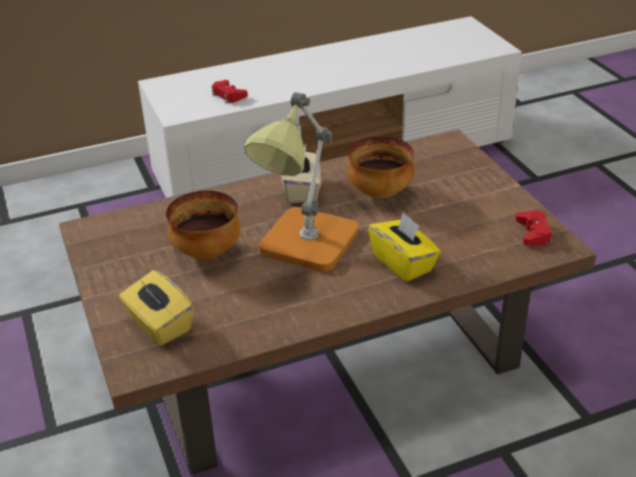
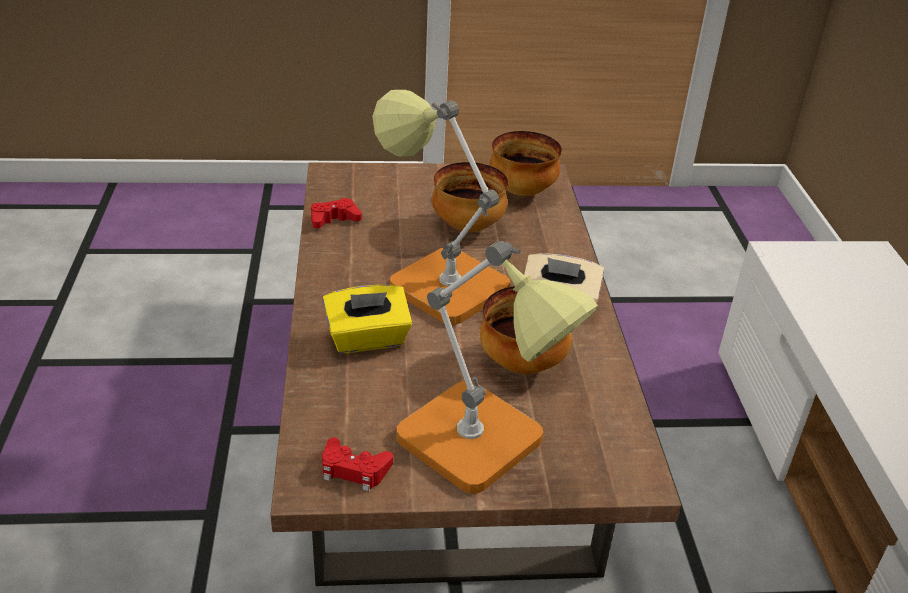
camera: 105 degrees right, 0 degrees up
yellow tissue box [119,270,194,346] -> none
red game controller [212,80,248,104] -> red game controller moved to [311,198,362,228]
none -> table lamp [397,241,598,494]
none -> bowl [490,131,562,196]

